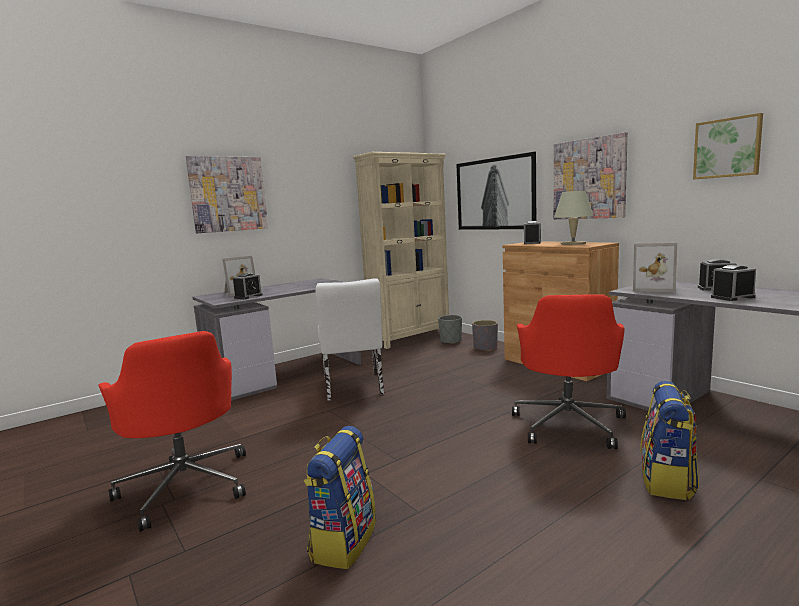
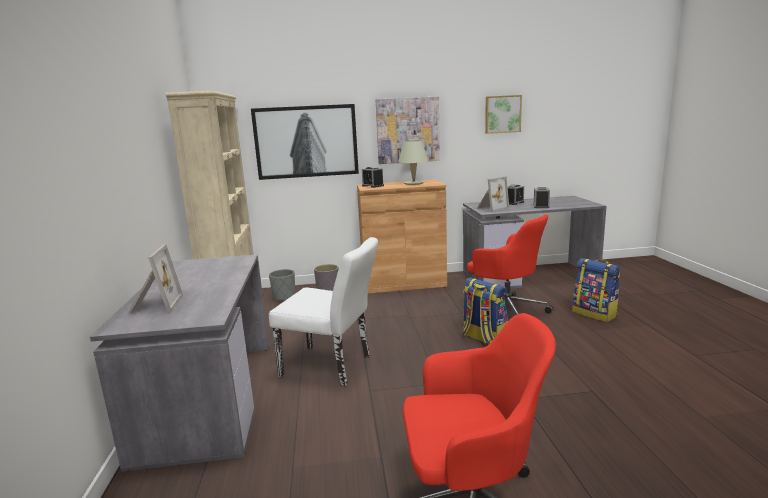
camera: 60 degrees left, 5 degrees up
picture [186,156,268,233] -> none
alarm clock [233,273,263,299] -> none
backpack [304,426,376,569] -> backpack moved to [462,278,508,344]

